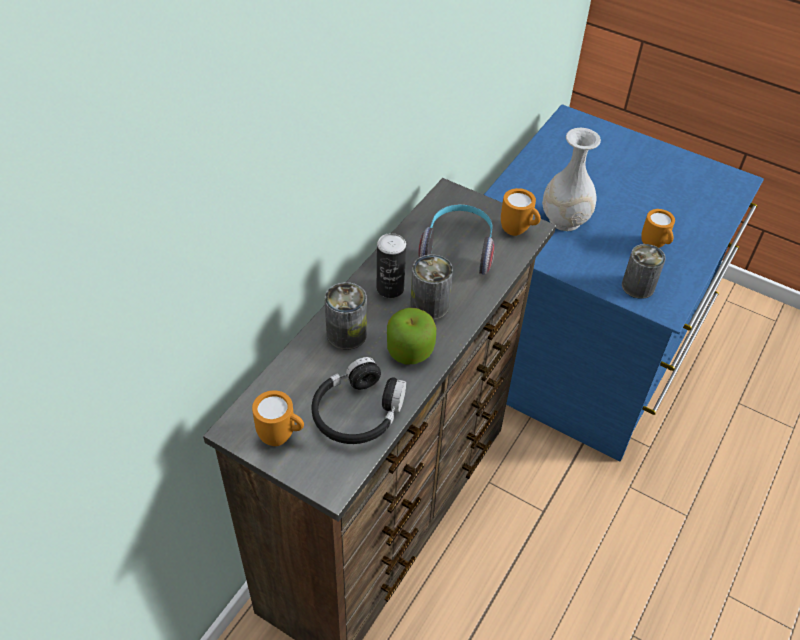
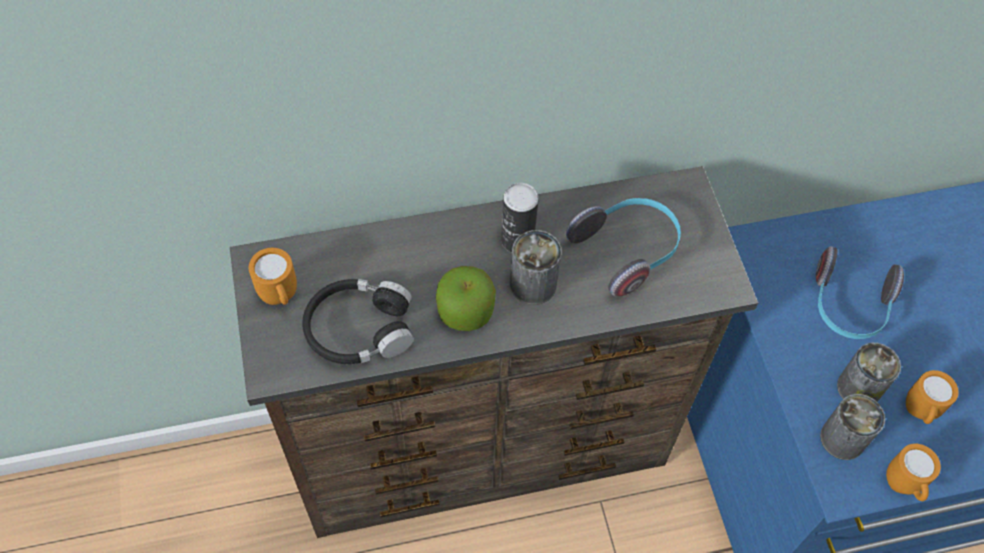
camera: 45 degrees right, 10 degrees up
can [325,282,367,350] -> can moved to [837,343,901,402]
orange mug [501,188,541,236] -> orange mug moved to [886,444,941,501]
white vase [542,128,601,231] -> headphones [816,246,904,339]

